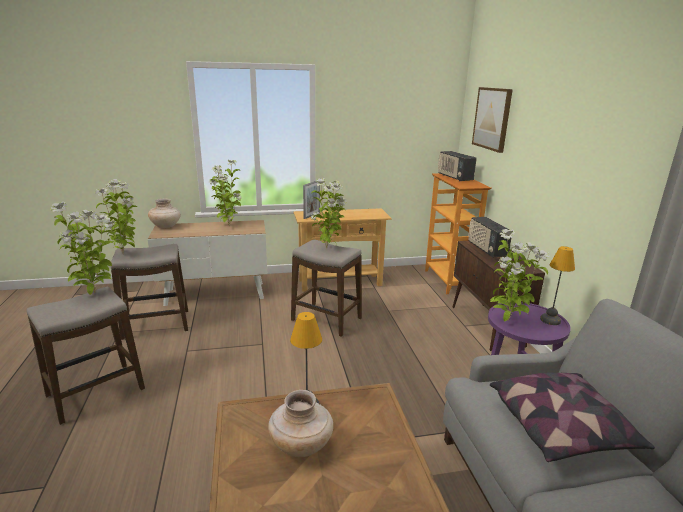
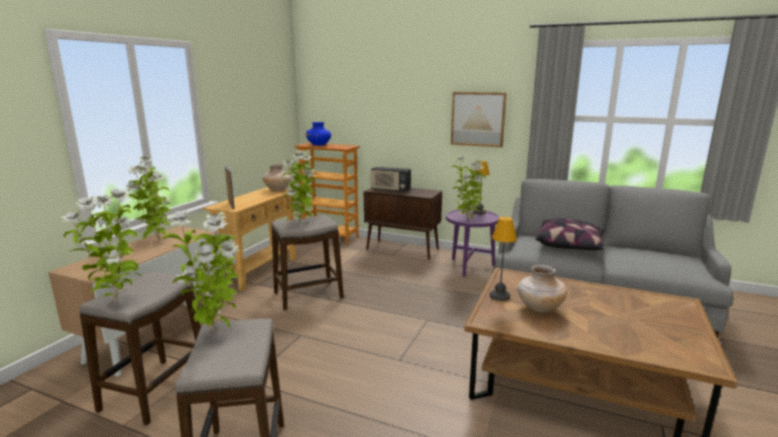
camera: 55 degrees left, 5 degrees down
beige vase [148,199,181,228] -> beige vase moved to [263,164,292,191]
radio [438,151,477,181] -> blue vase [306,122,331,146]
picture [472,87,513,153] -> picture moved to [451,92,507,147]

